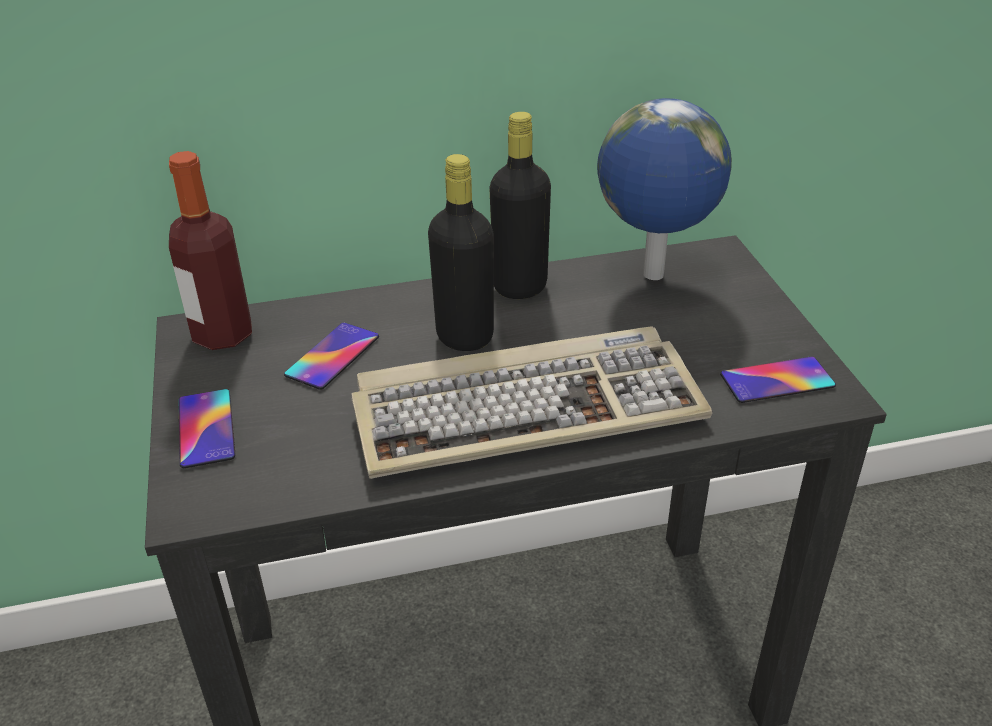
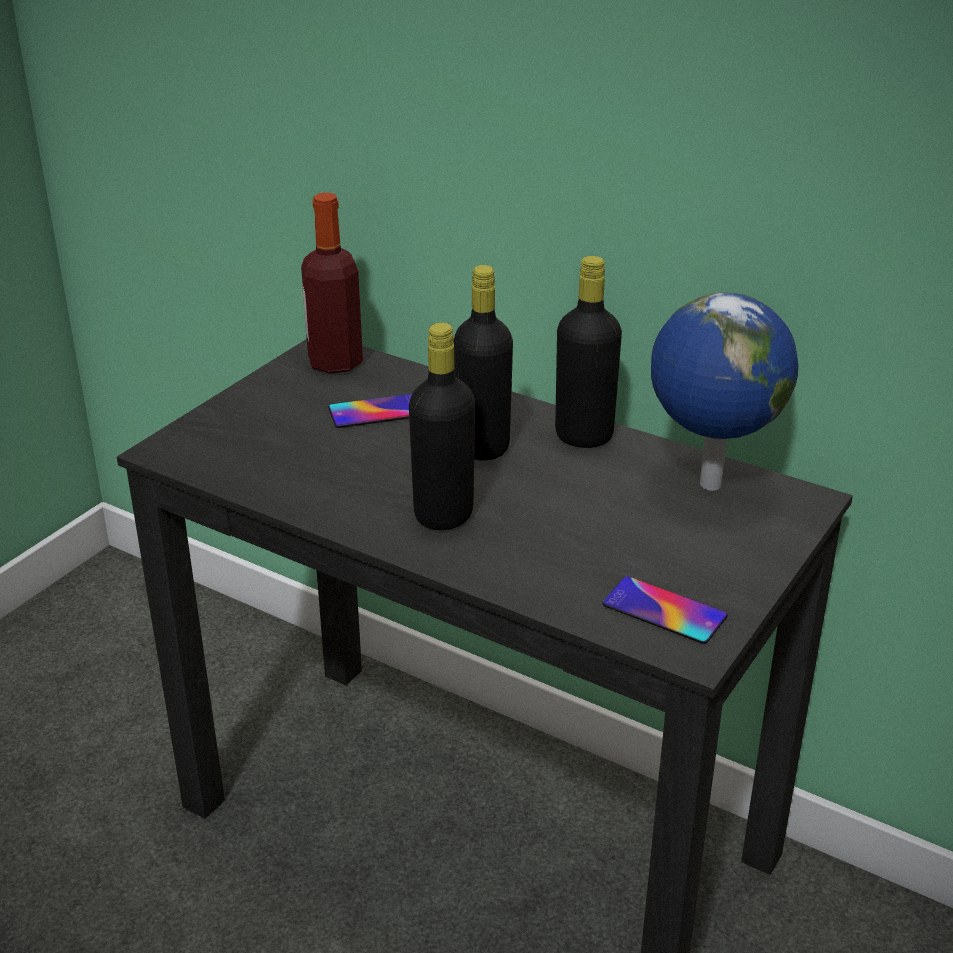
camera: 45 degrees right, 5 degrees down
phone [178,389,235,468] -> none
keyboard [352,326,713,479] -> black bottle [409,323,475,530]

